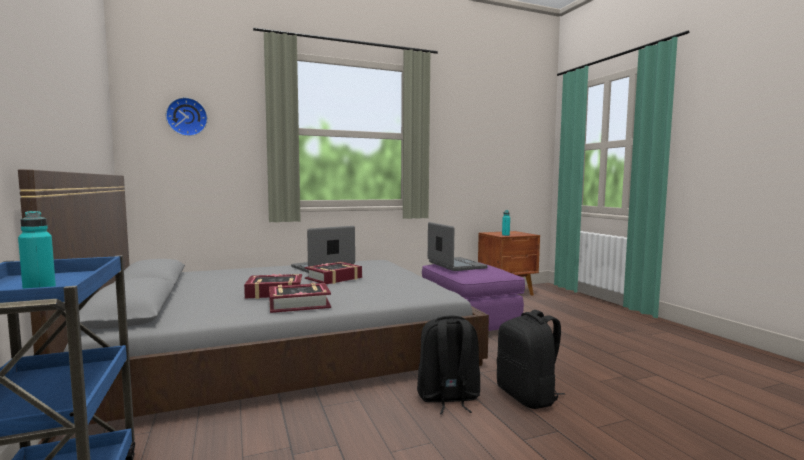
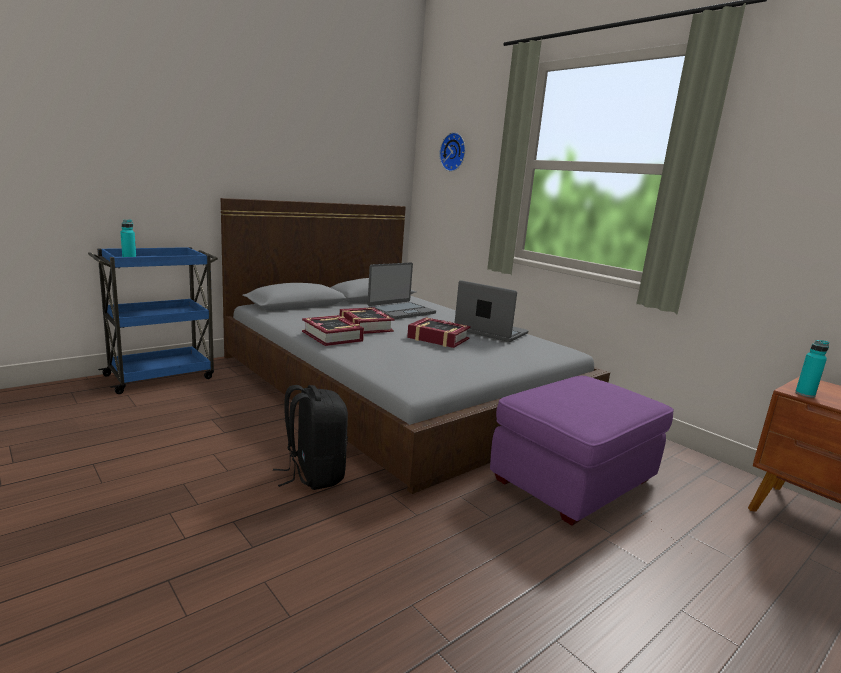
camera: 70 degrees right, 10 degrees up
laptop [428,222,488,271] -> laptop moved to [368,262,436,319]
black backpack [497,310,565,409] -> none

